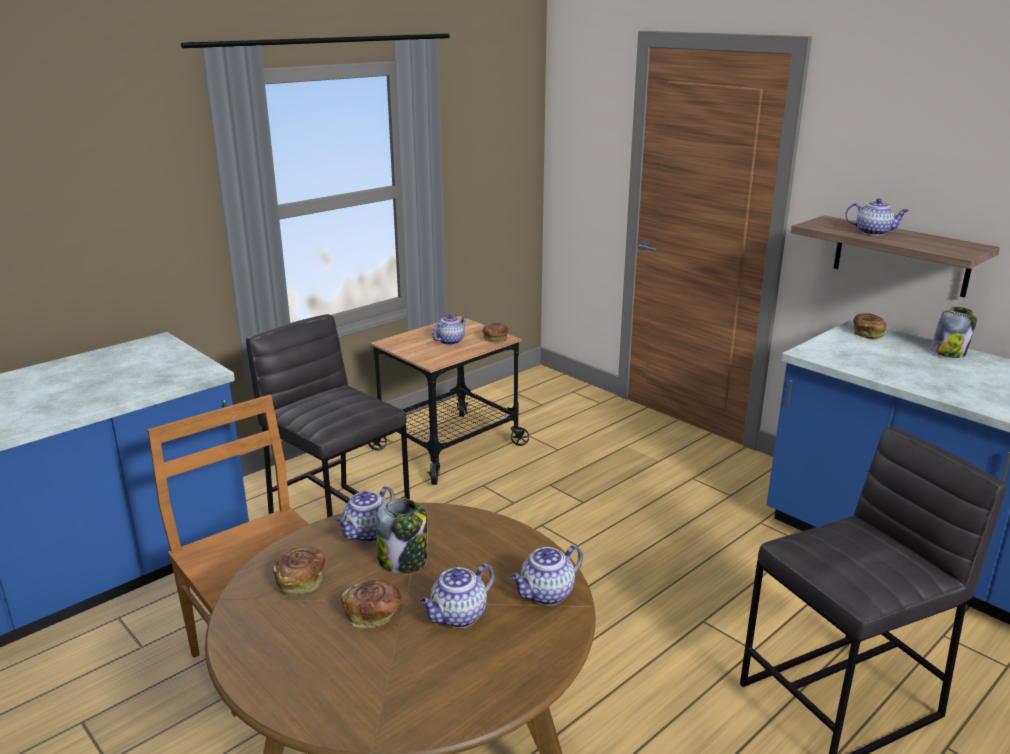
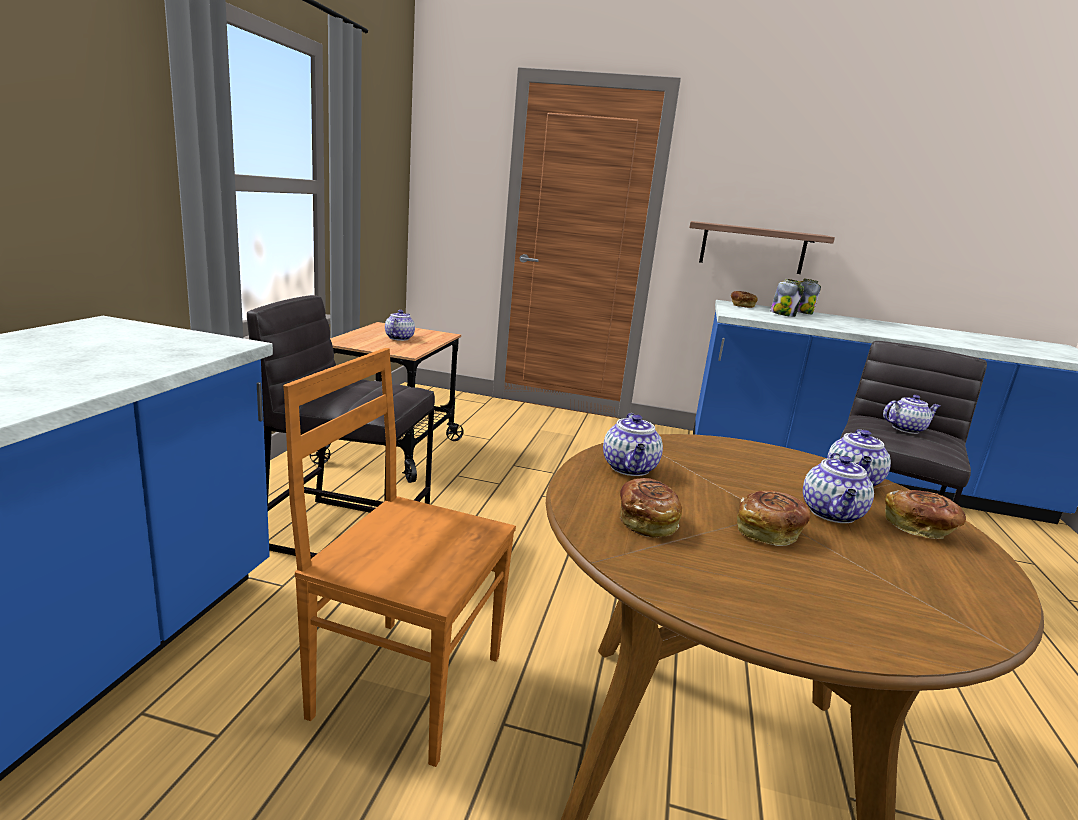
camera: 35 degrees left, 5 degrees down
jar [376,498,427,573] -> jar moved to [770,279,804,317]
bread [482,323,508,343] -> bread moved to [885,490,966,539]
teapot [845,199,909,235] -> teapot moved to [883,395,940,434]

